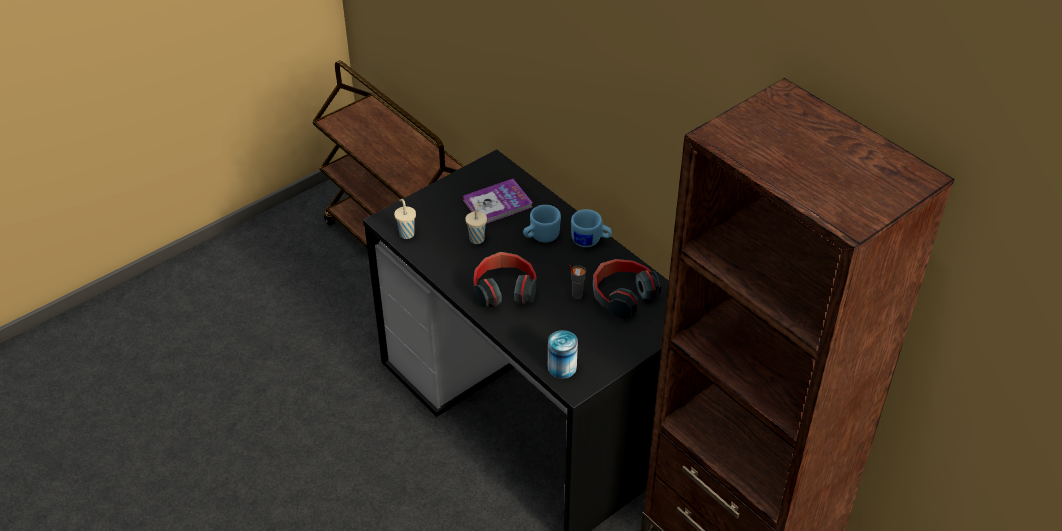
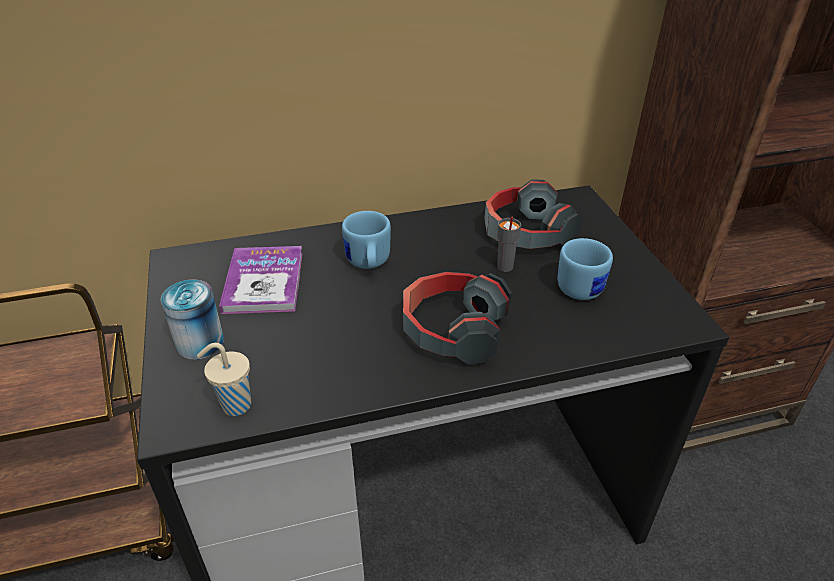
camera: 65 degrees left, 5 degrees down
beige cup [465,204,487,244] -> none
can [548,330,578,379] -> can moved to [161,280,224,360]
blue mug [571,209,612,247] -> blue mug moved to [558,238,613,300]

